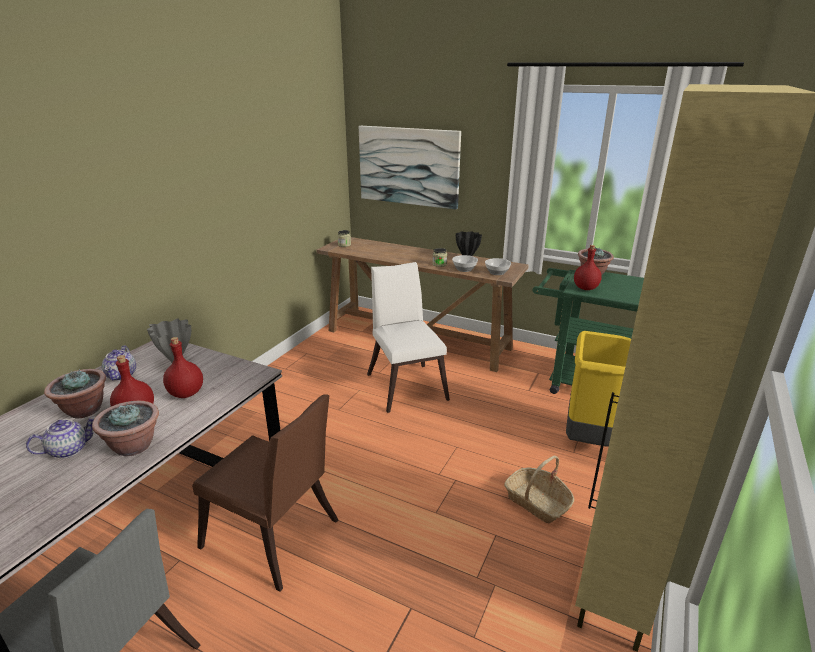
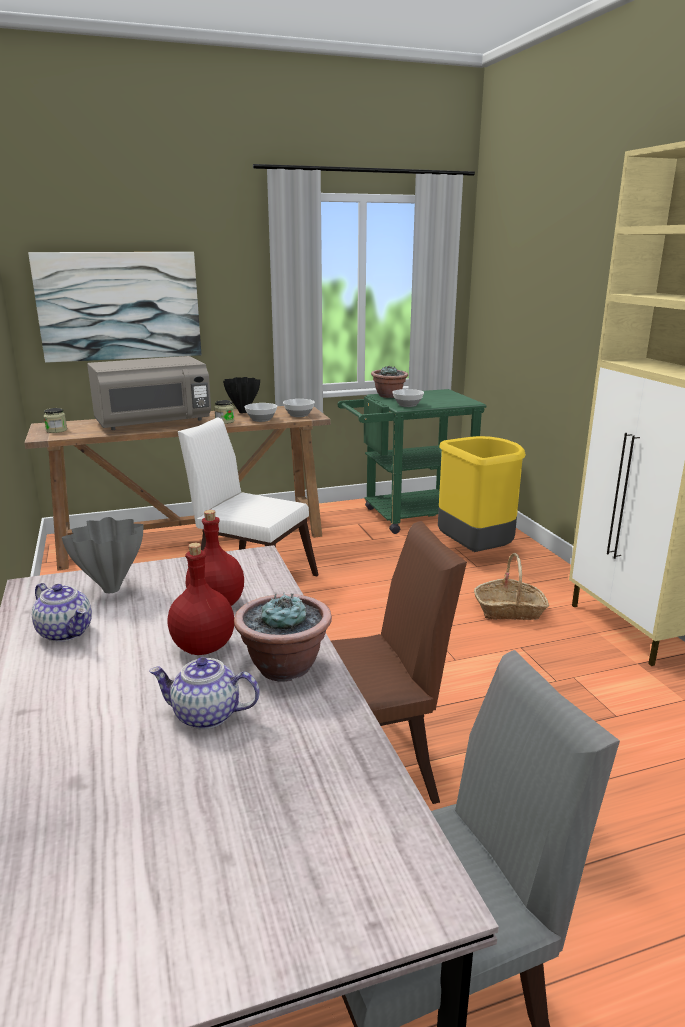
camera: 45 degrees left, 5 degrees down
teapot [26,417,95,458] -> teapot turned 90 degrees counterclockwise [149,657,260,730]
potted plant [44,369,106,418] -> none
red bottle [574,245,602,290] -> bowl [392,389,424,407]
none -> grey microwave [87,356,211,430]

